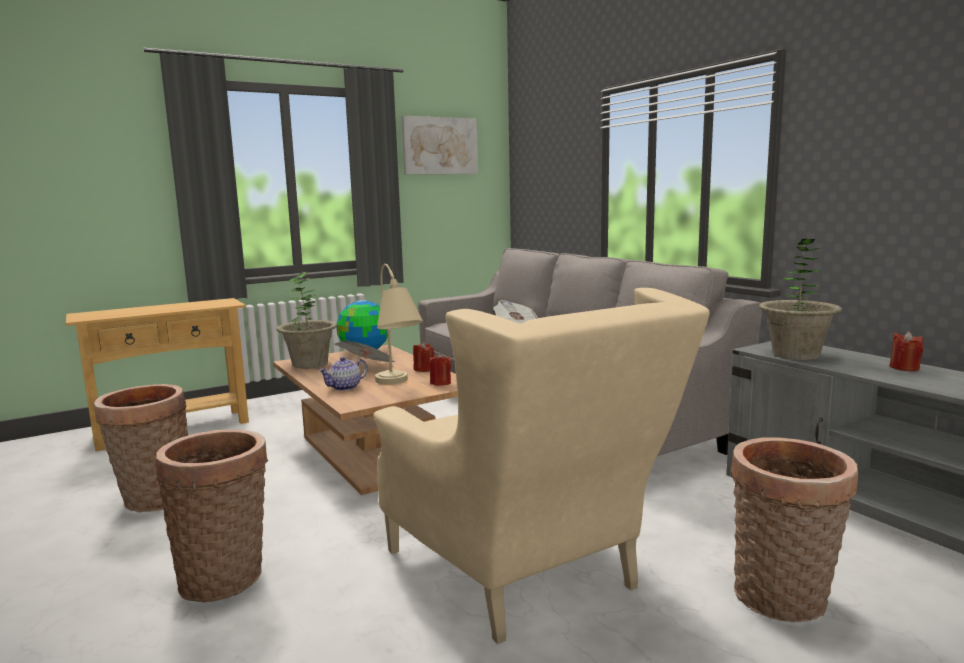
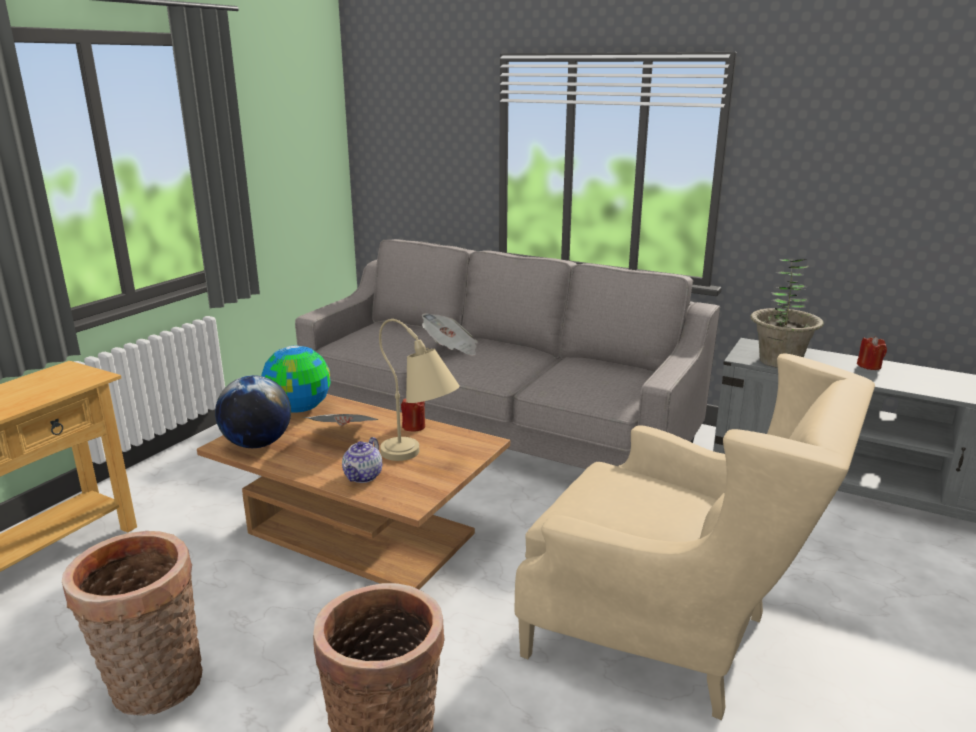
camera: 30 degrees left, 10 degrees up
potted plant [276,272,337,369] -> globe [215,375,291,448]
picture [401,116,478,174] -> none
red candle [429,353,451,386] -> none
basket [731,437,858,622] -> none

